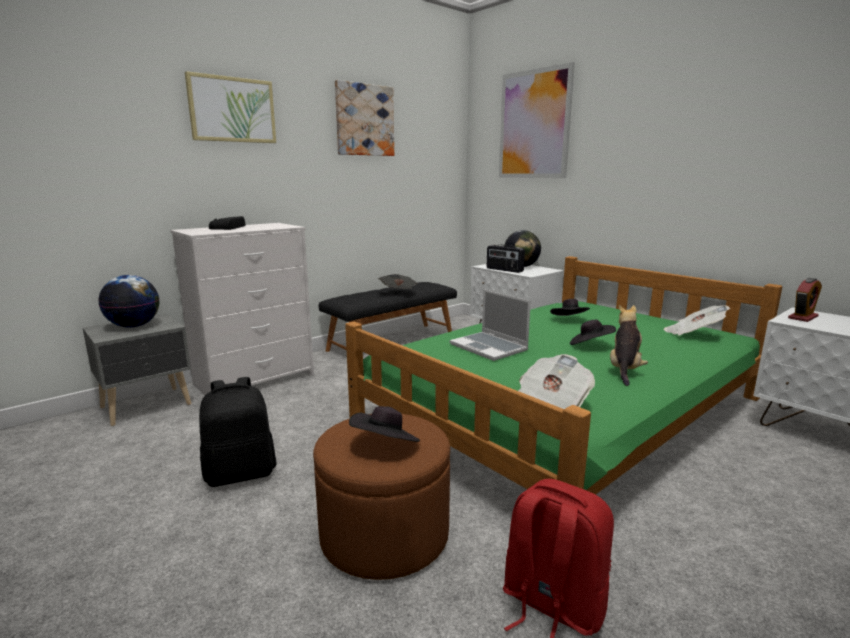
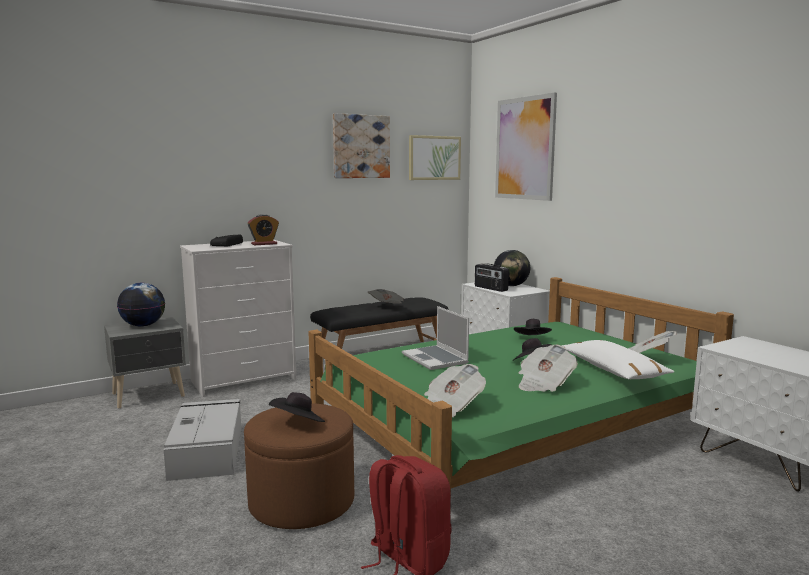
camera: 10 degrees right, 5 degrees down
picture [185,71,276,143] -> picture moved to [409,135,461,180]
black backpack [199,377,277,487] -> grey storage box [164,399,241,481]
plush toy [610,305,648,386] -> newspaper [519,345,578,392]
alarm clock [788,278,822,322] -> alarm clock moved to [248,214,279,245]
none -> white pillow [562,340,675,380]

